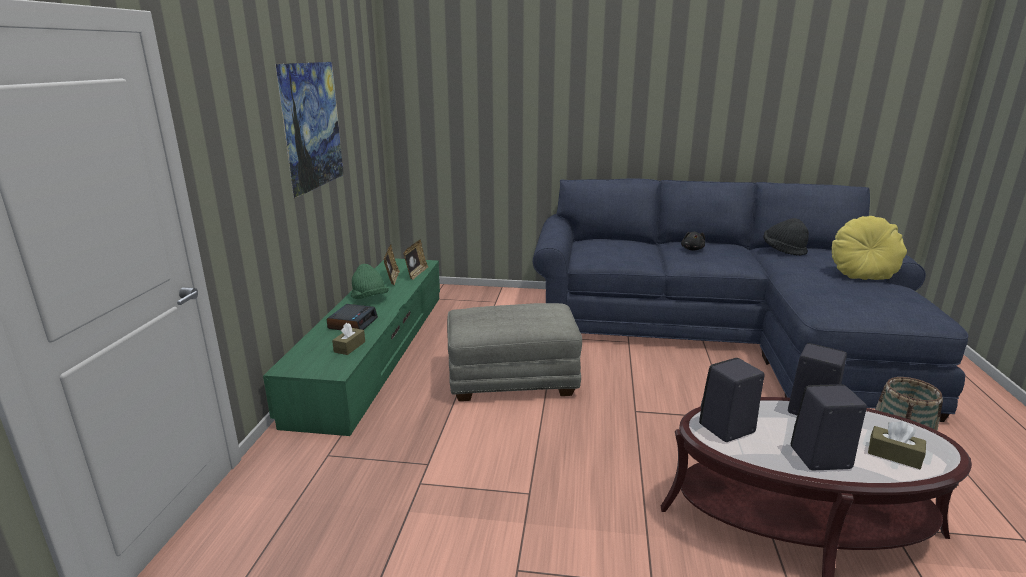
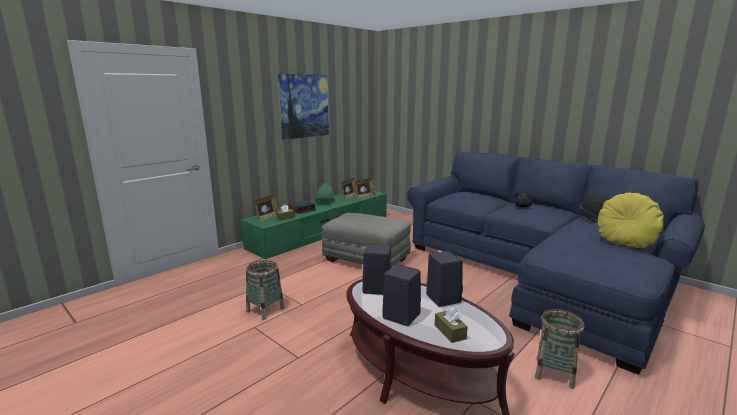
camera: 35 degrees right, 5 degrees down
none -> basket [246,260,284,320]
none -> picture frame [254,195,279,221]

